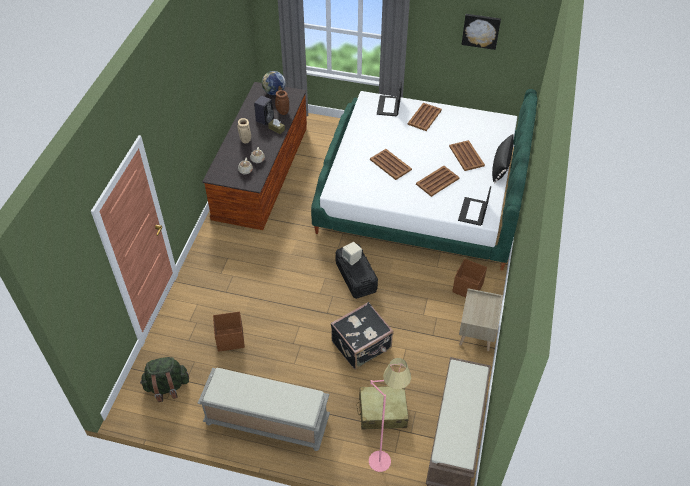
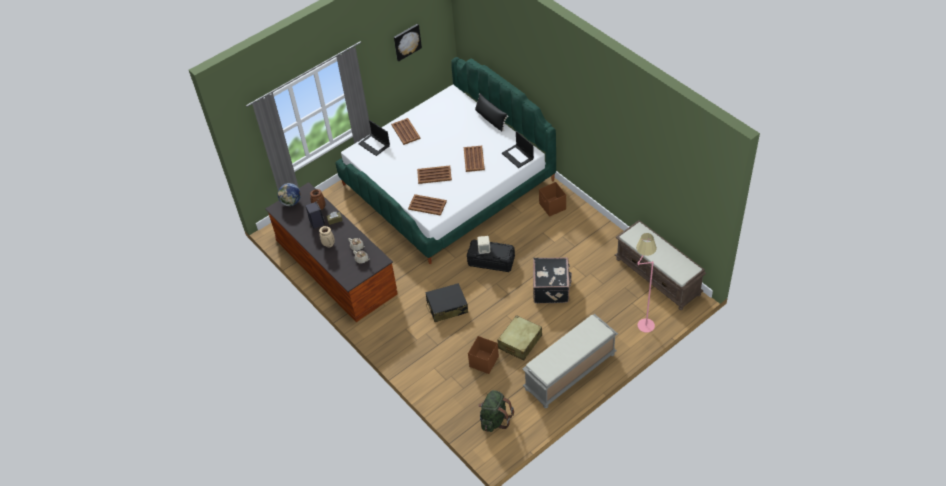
camera: 50 degrees left, 0 degrees up
beige suitcase [356,386,409,430] -> beige suitcase moved to [498,315,542,360]
brown tray [449,140,485,171] -> brown tray moved to [408,194,447,216]
beige nightstand [459,288,503,351] -> none
none -> black suitcase [426,283,468,322]

